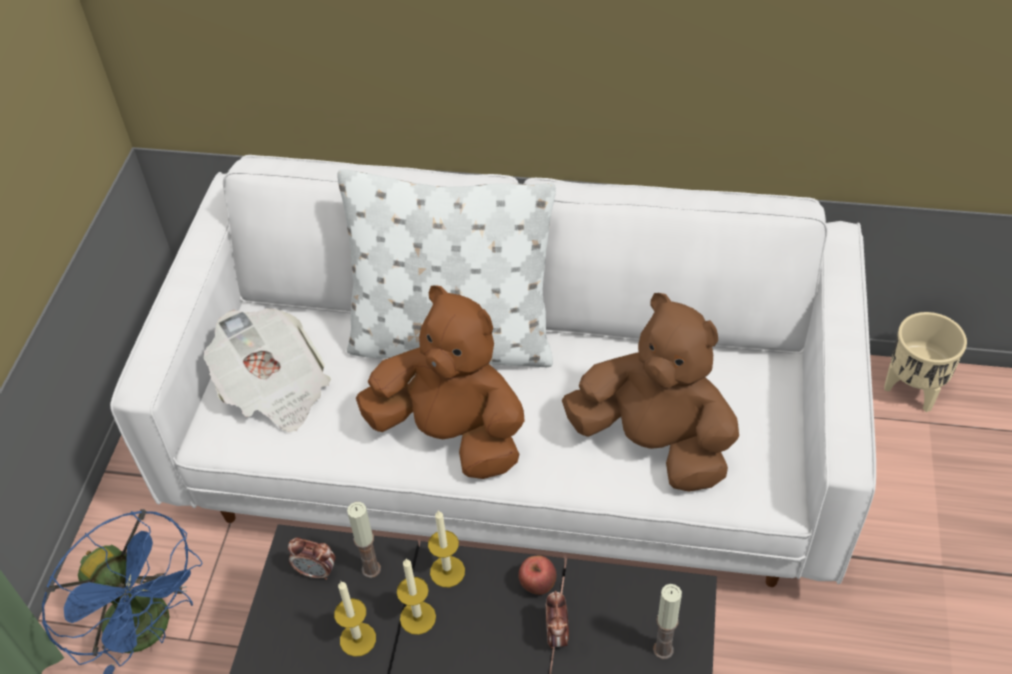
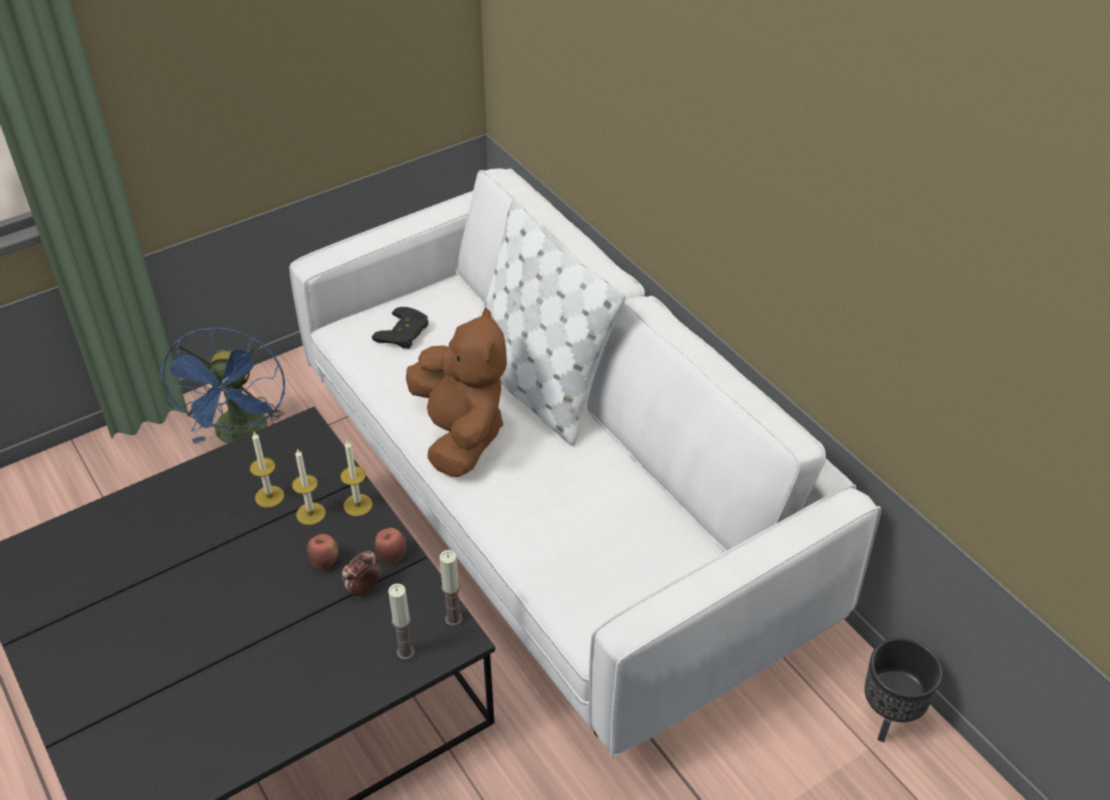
camera: 45 degrees right, 5 degrees down
newspaper [204,308,331,432] -> black game controller [372,307,429,349]
alarm clock [288,537,335,580] -> none
candle [347,502,381,578] -> candle moved to [440,550,462,626]
brown plush toy [562,293,739,492] -> none
beige planter [884,312,967,412] -> black planter [864,638,942,743]
none -> apple [307,534,339,569]

